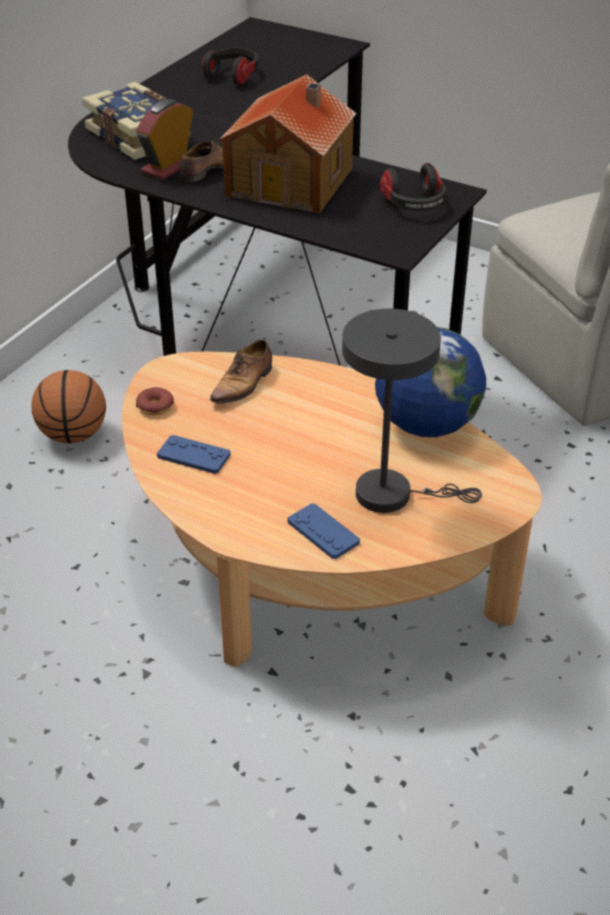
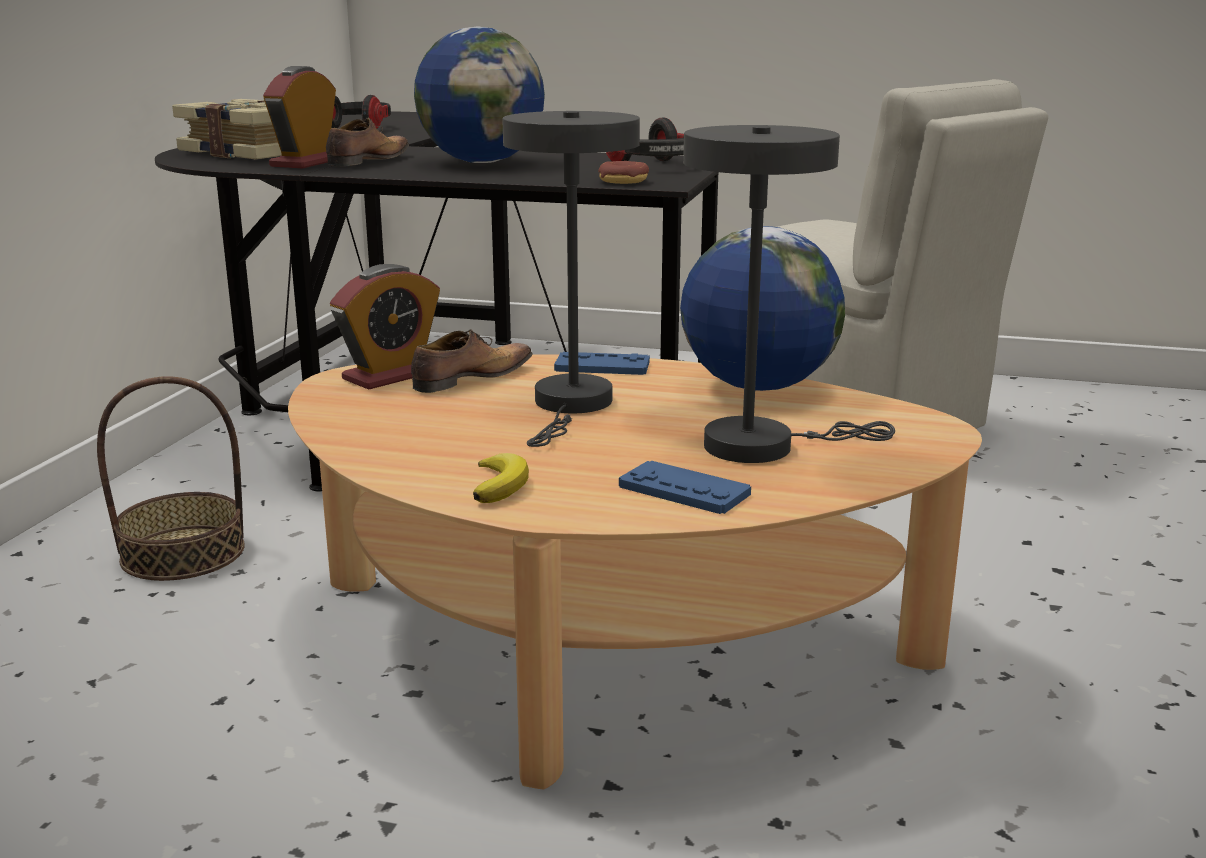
camera: 15 degrees left, 20 degrees down
basketball [31,370,106,443] -> basket [97,376,245,581]
donut [136,387,174,415] -> donut moved to [598,161,649,184]
blue game controller [157,435,231,474] -> blue game controller moved to [554,352,650,375]
shoe [210,340,272,404] -> shoe turned 150 degrees counterclockwise [411,329,533,393]
toy house [220,74,357,214] -> globe [414,26,545,163]
none -> alarm clock [330,264,440,390]
none -> banana [473,453,529,503]
none -> grey table lamp [502,111,640,447]

